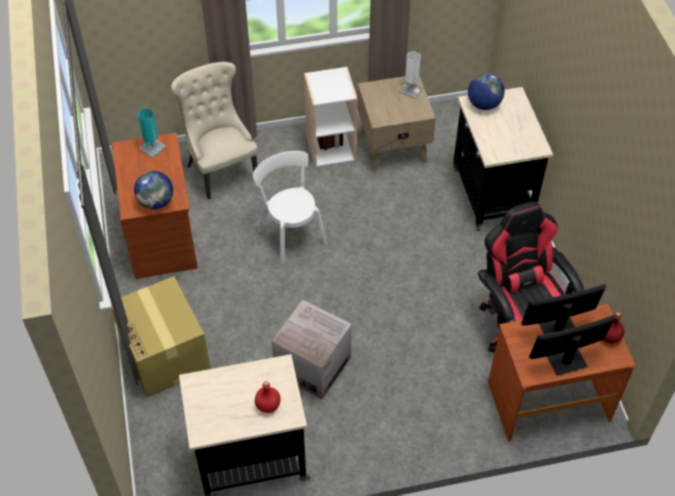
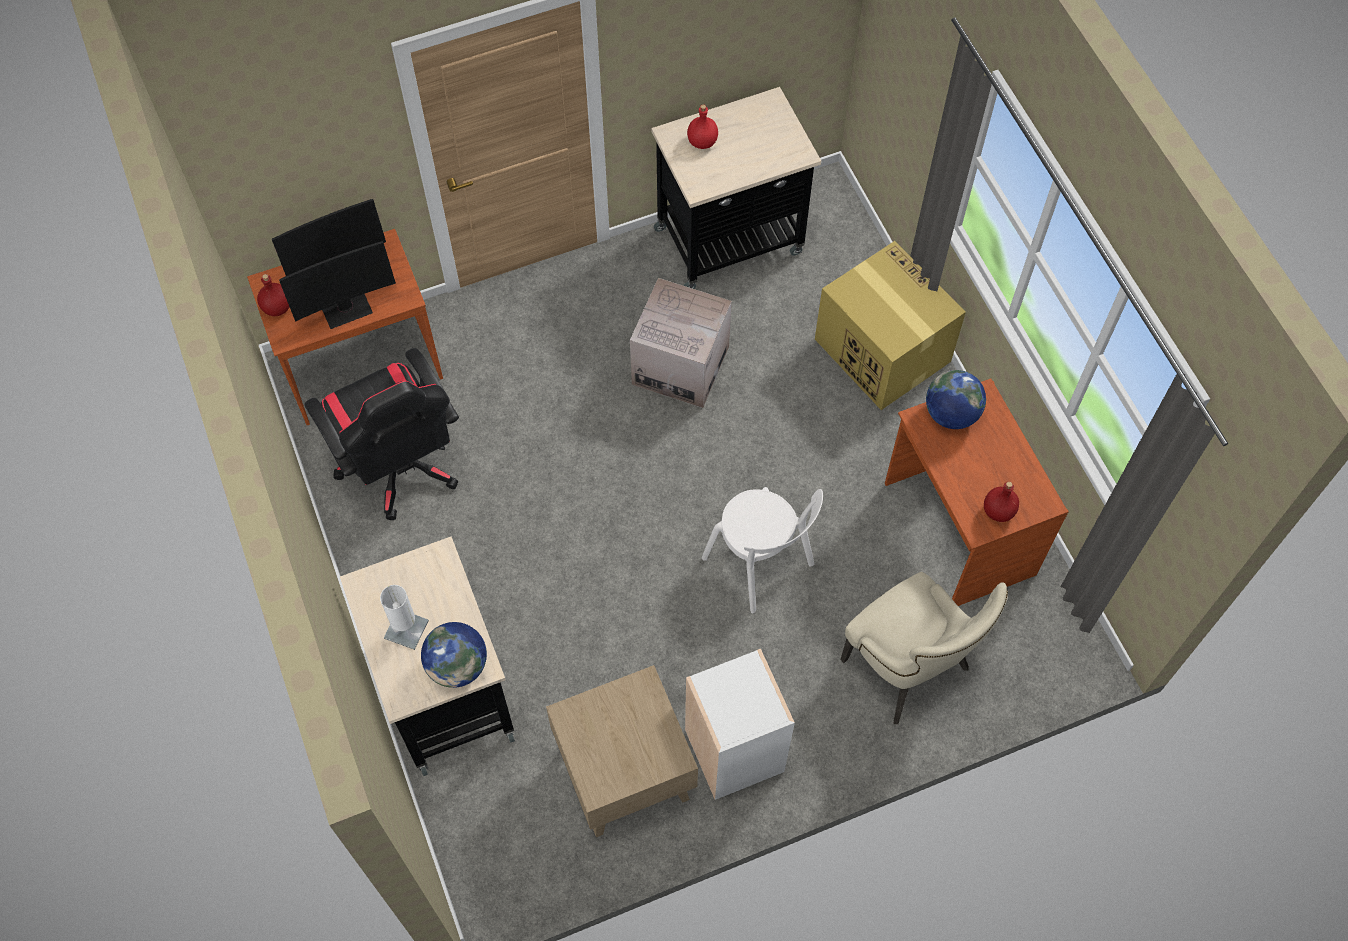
camera: 170 degrees right, 10 degrees up
turquoise table lamp [138,108,166,158] -> red bottle [984,482,1019,522]
white table lamp [399,51,423,99] -> white table lamp moved to [380,585,429,650]

